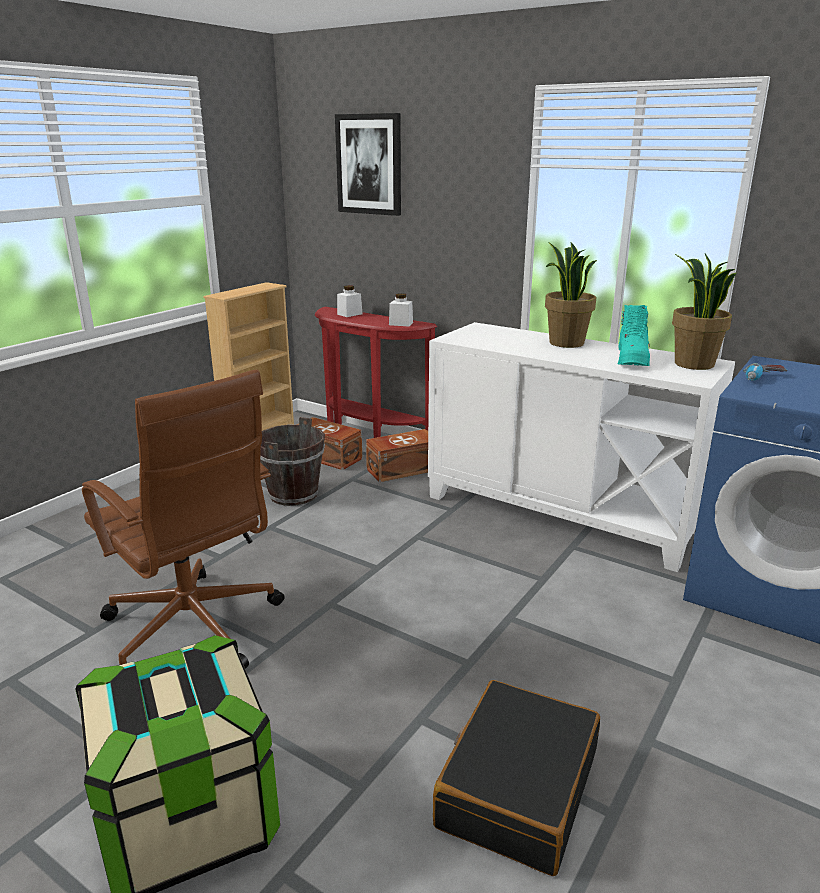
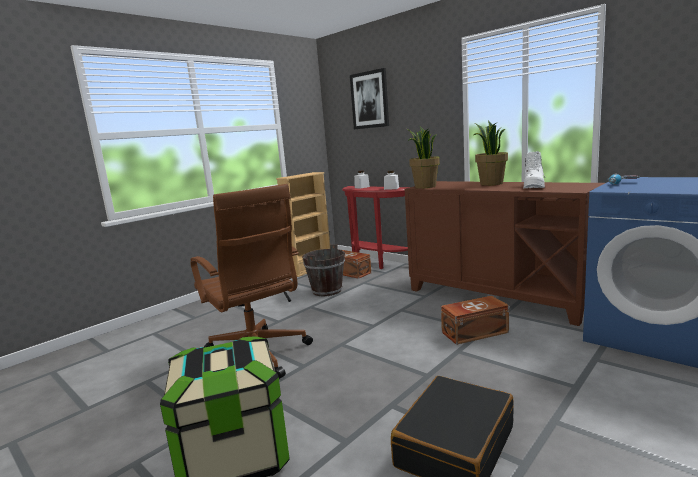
camera: 10 degrees right, 10 degrees down
brown storage box [366,429,428,482] -> brown storage box moved to [441,296,509,345]
white cabinet [428,322,735,572] -> brown cabinet [405,181,605,326]
turquoise boot [618,305,650,366] -> white boot [523,151,545,188]
potted plant [672,254,737,370] -> potted plant moved to [407,127,440,188]

